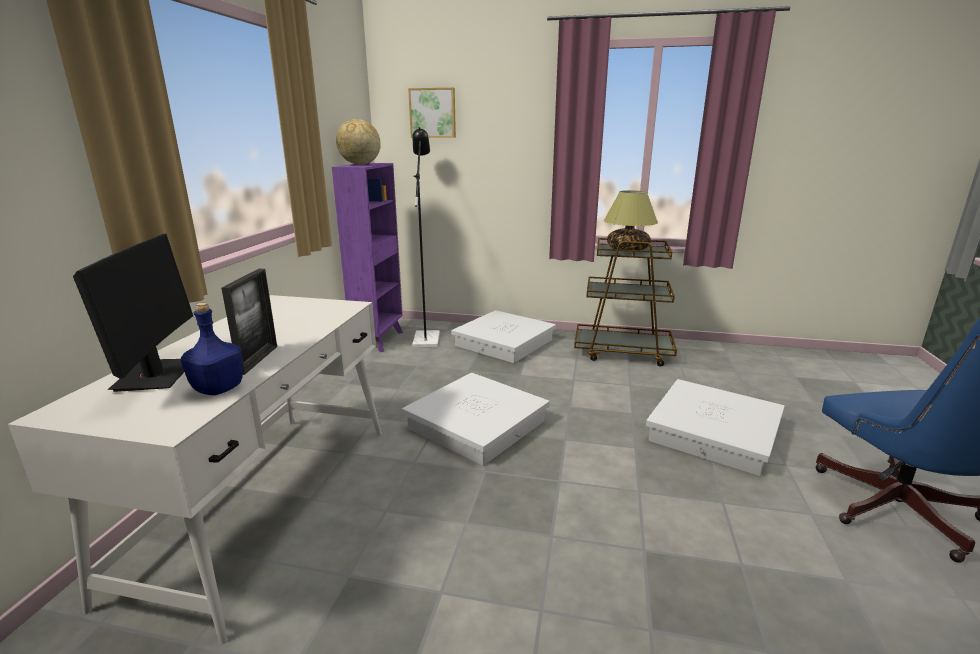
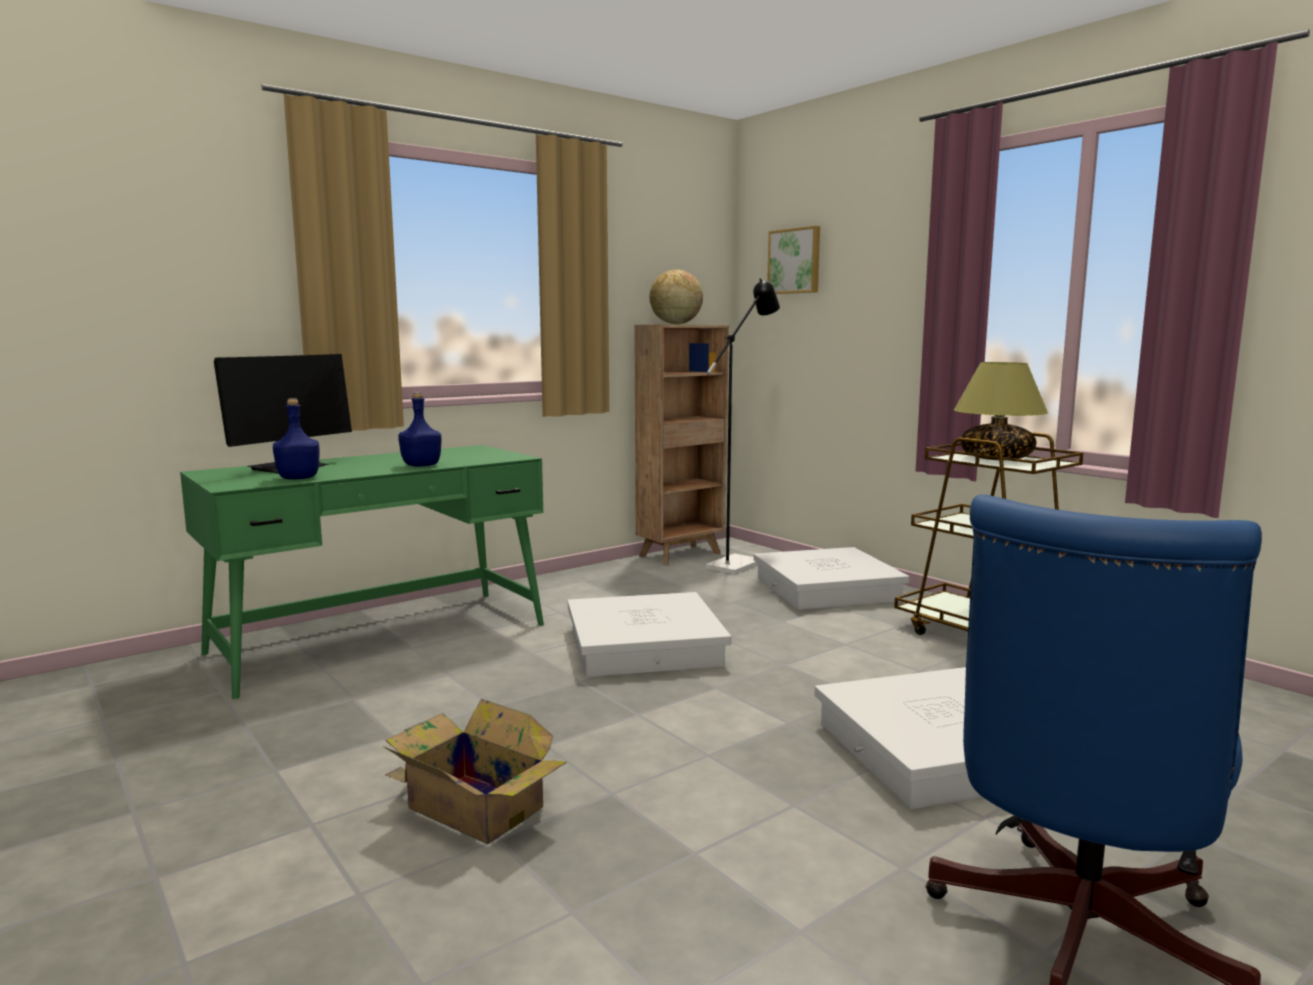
camera: 40 degrees right, 10 degrees down
white desk [8,295,382,644] -> green desk [180,445,544,699]
picture frame [221,269,277,375] -> none
purple bookcase [332,163,403,352] -> brown bookcase [634,325,729,565]
none -> cardboard box [383,699,567,844]
none -> blue bottle [398,392,442,466]

